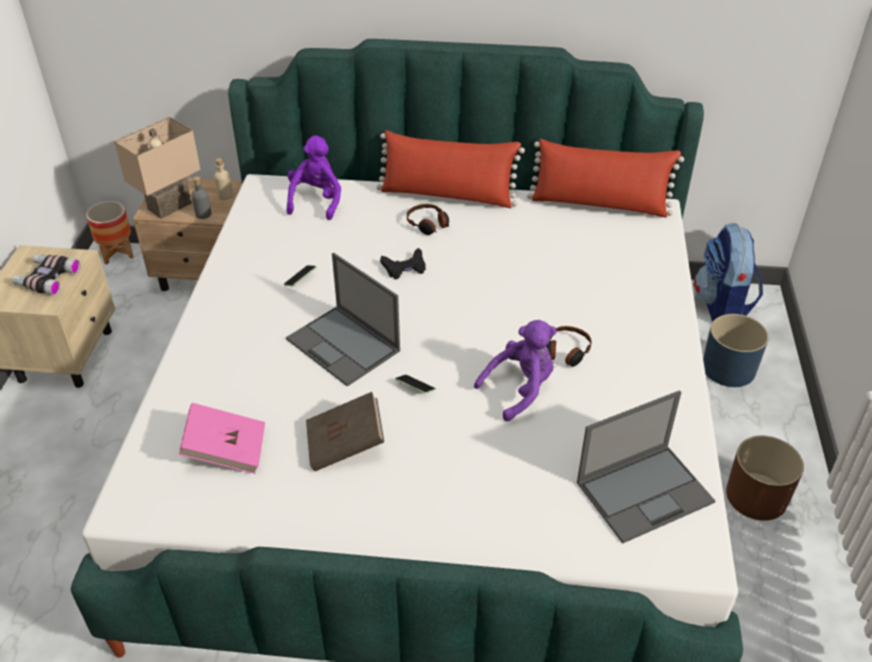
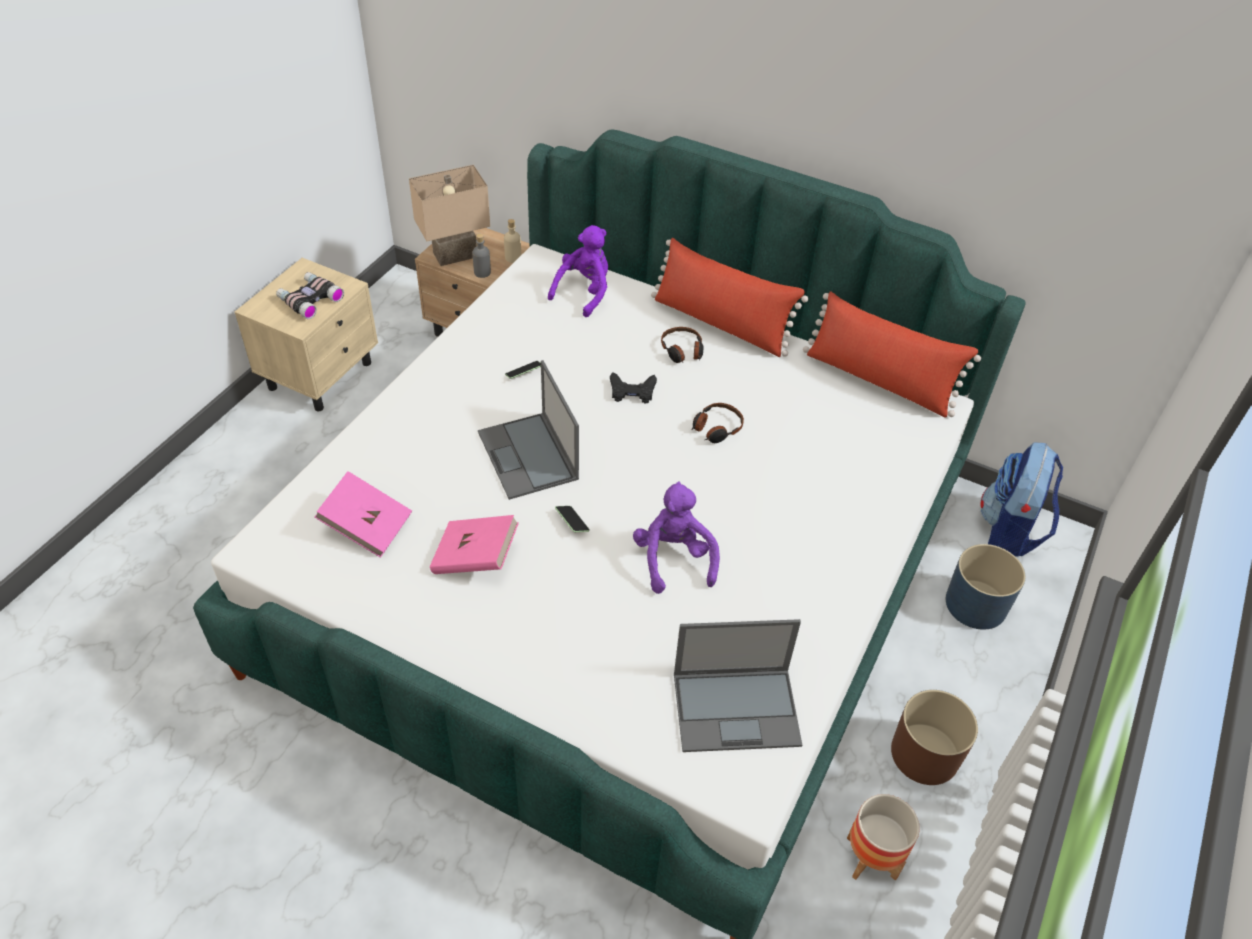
camera: 20 degrees right, 5 degrees up
planter [86,201,134,264] -> planter moved to [847,794,920,880]
brown book [306,392,384,471] -> pink book [430,515,519,574]
purple plush toy [474,320,557,421] -> purple plush toy turned 90 degrees counterclockwise [633,481,720,594]
headphones [546,326,592,367] -> headphones moved to [692,403,744,443]

